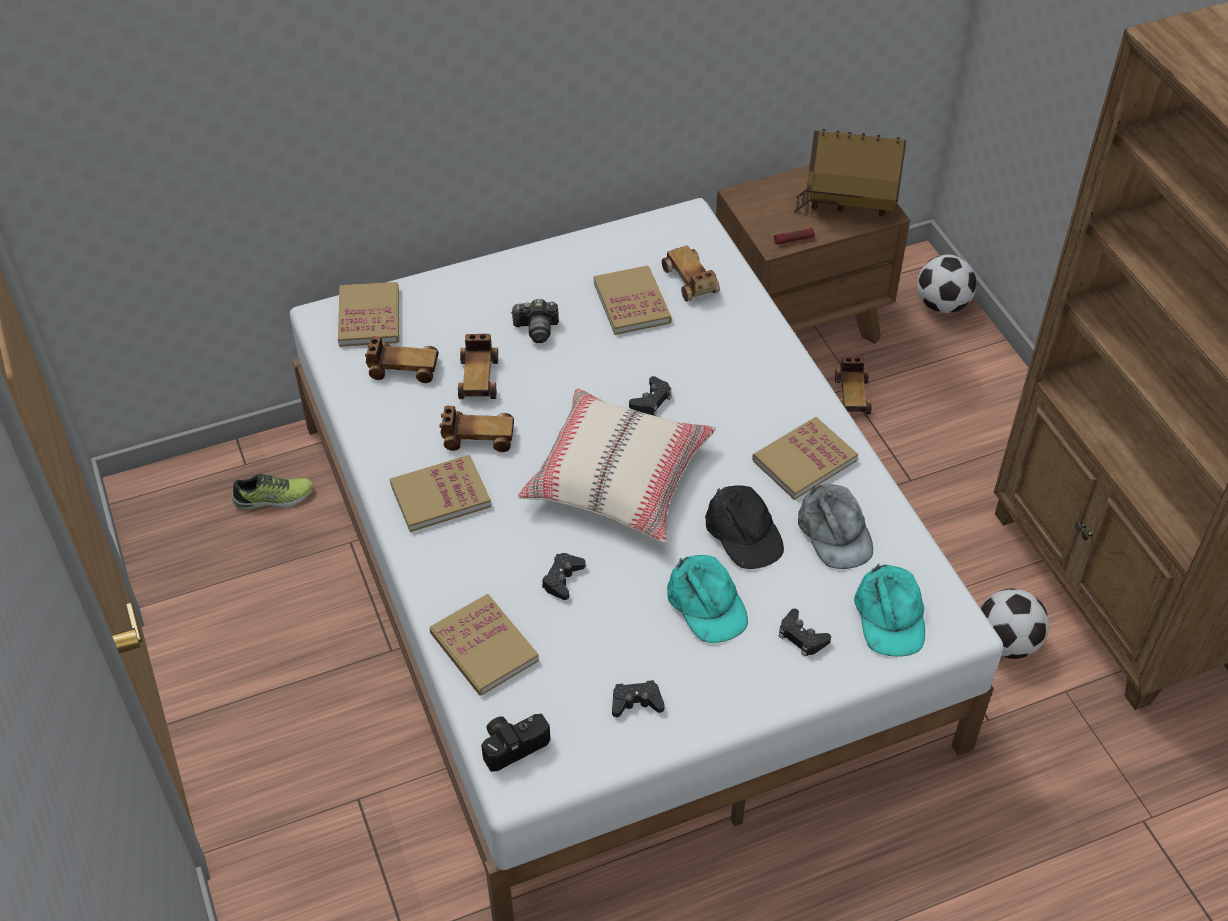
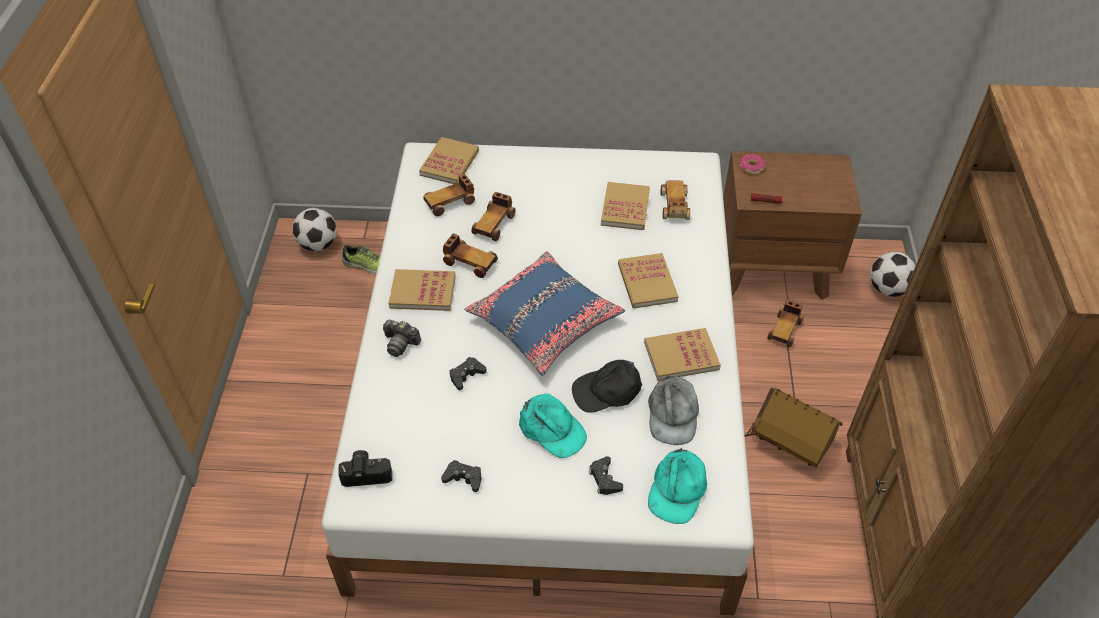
camera: 25 degrees right, 0 degrees up
toy car [365,336,439,383] -> toy car turned 120 degrees clockwise [423,174,475,216]
book [429,594,539,696] -> book moved to [618,253,679,309]
camera [511,299,559,343] -> camera moved to [383,320,421,357]
beige pillow [518,389,716,543] -> blue pillow [464,251,625,376]
black game controller [629,376,672,416] -> none
turquoise cap [667,555,748,643] -> turquoise cap turned 45 degrees counterclockwise [519,394,587,458]
black cap [705,485,784,569] -> black cap turned 75 degrees clockwise [572,360,642,413]
toy house [794,129,906,216] -> toy house moved to [744,388,842,468]
football [981,588,1049,659] -> football moved to [292,208,337,251]
none -> donut [739,154,766,174]

